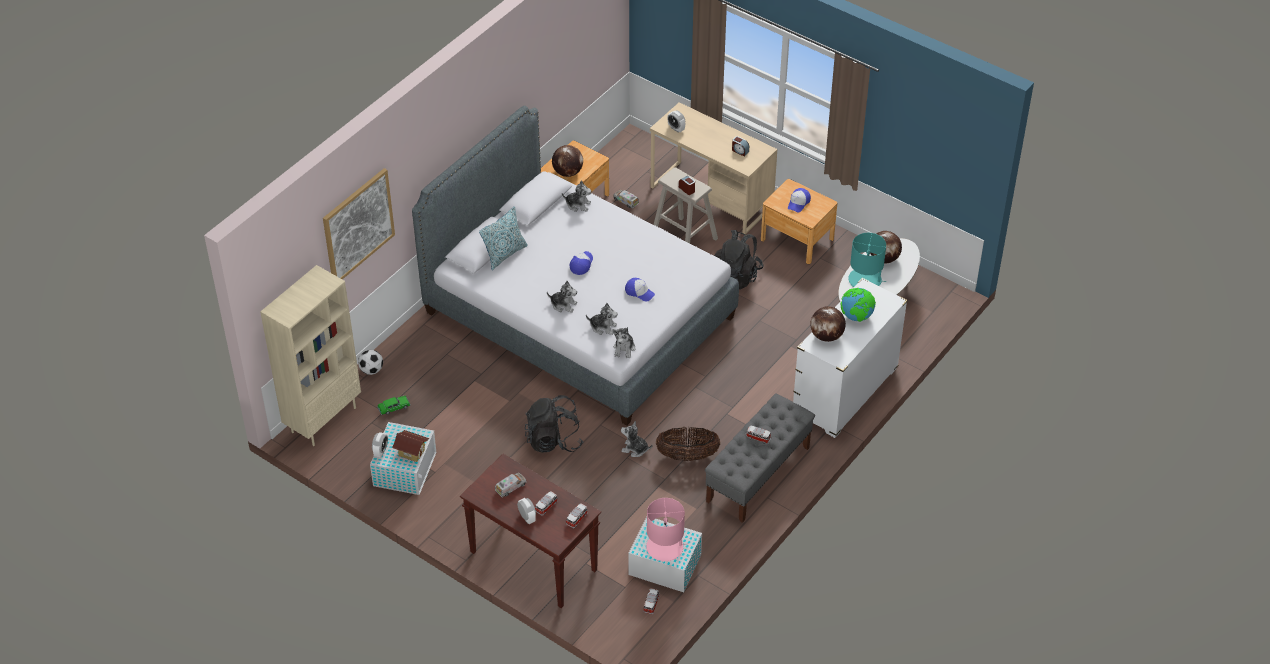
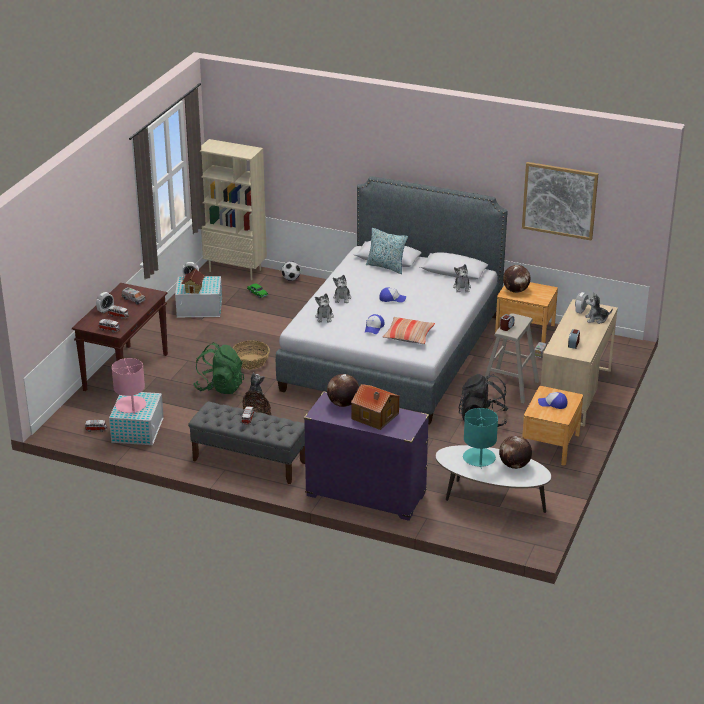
camera: 75 degrees right, 15 degrees down
picture [323,168,395,279] -> picture moved to [522,162,599,241]
black backpack [525,395,583,453] -> basket [233,340,270,369]
plush toy [612,327,635,358] -> plush toy moved to [585,293,613,324]
white dresser [793,278,907,438] -> purple dresser [304,391,429,521]
globe [841,288,876,322] -> toy house [351,384,400,430]
none -> green backpack [193,342,244,394]
none -> pillow [383,317,435,344]

